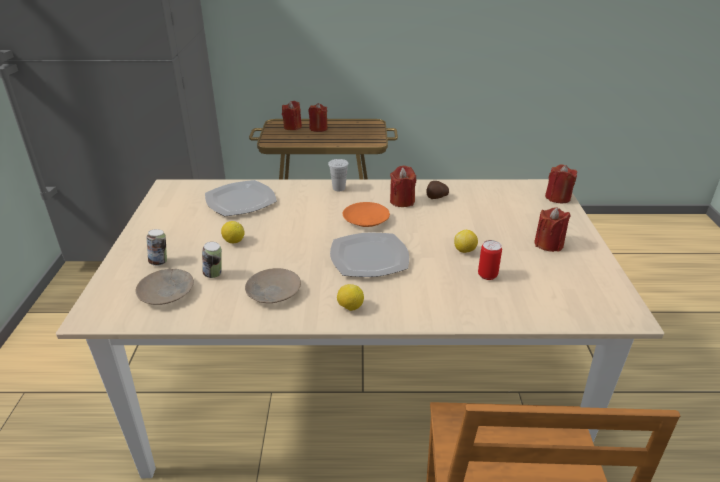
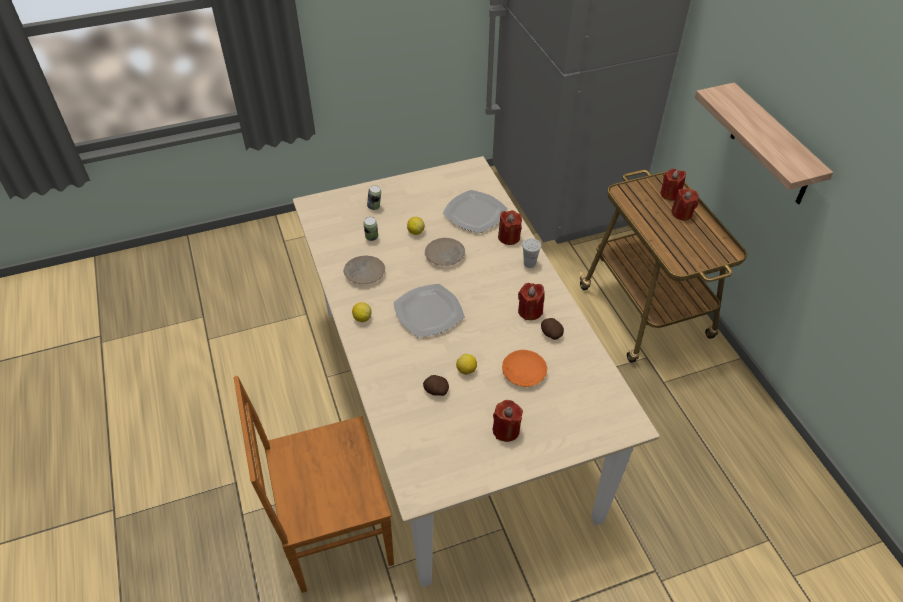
camera: 70 degrees right, 15 degrees up
beige plate [135,269,194,305] -> beige plate moved to [425,238,465,266]
orange plate [343,202,390,227] -> orange plate moved to [502,350,547,387]
can [478,240,502,280] -> potato [423,375,449,396]
red candle [545,164,577,203] -> red candle moved to [498,210,522,245]
none -> shelf [695,82,833,204]

